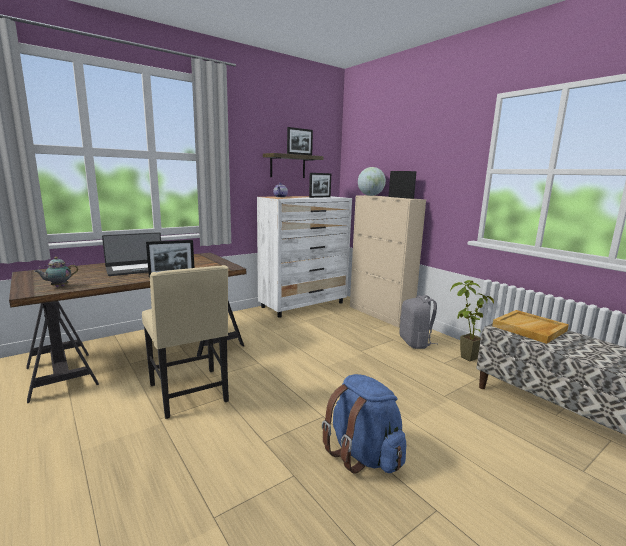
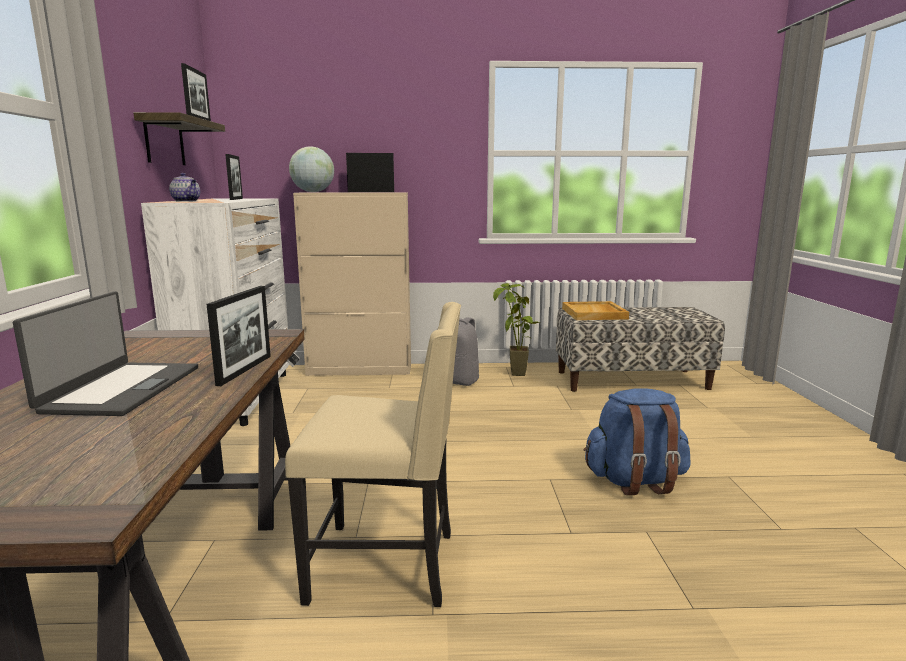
camera: 55 degrees left, 0 degrees up
teapot [34,257,78,287] -> none

